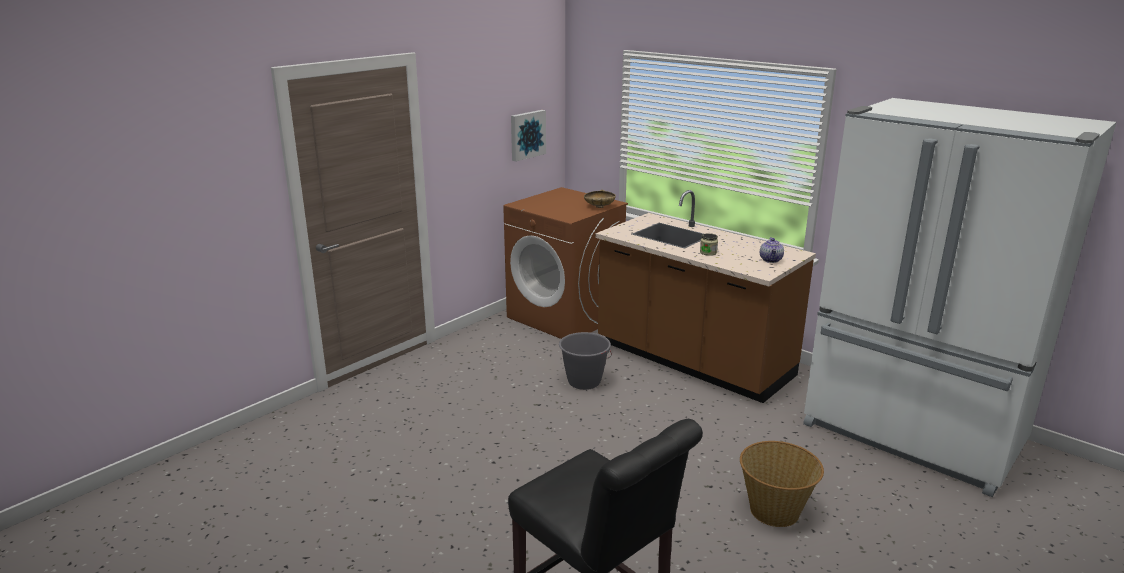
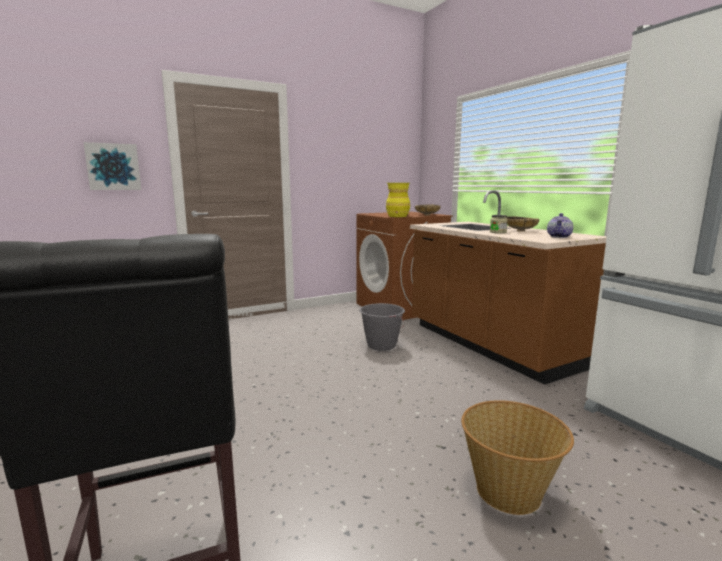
camera: 20 degrees right, 10 degrees down
picture [511,110,546,161] -> picture moved to [83,142,141,190]
none -> yellow vase [386,183,410,217]
none -> beige bowl [506,216,539,232]

